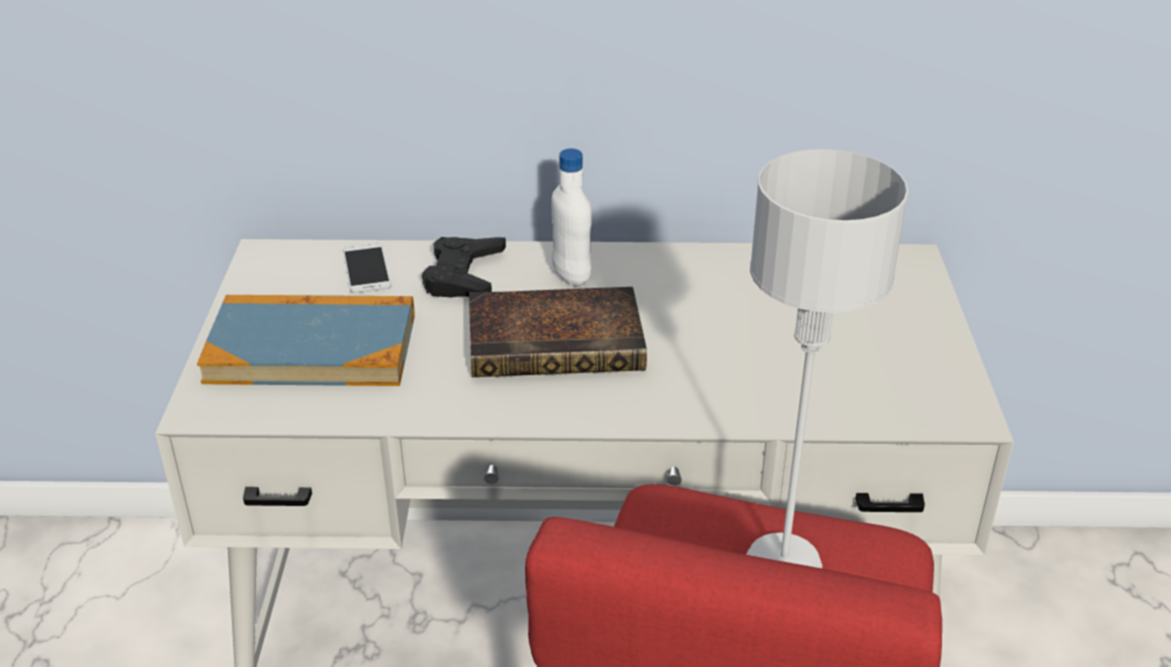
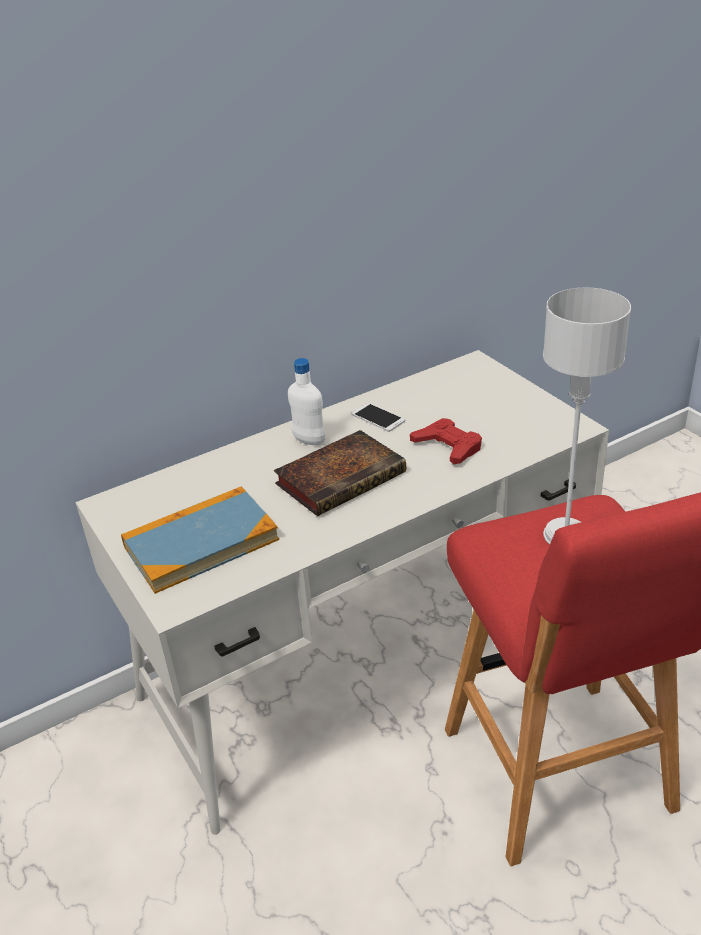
camera: 30 degrees left, 0 degrees up
phone [343,243,391,293] -> phone moved to [351,403,405,432]
black game controller [422,237,506,297] -> none
none -> red game controller [410,418,482,464]

